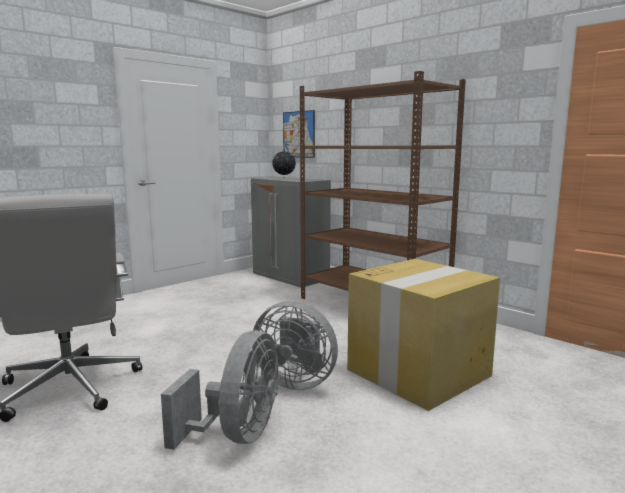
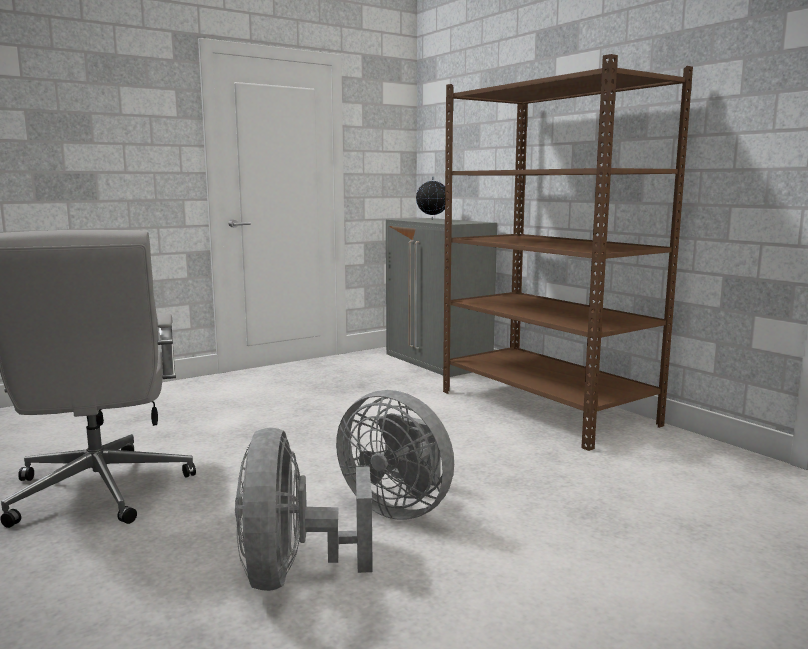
camera: 10 degrees right, 0 degrees up
grey fan [161,330,278,450] -> grey fan turned 150 degrees clockwise [235,428,373,591]
picture [283,110,315,158] -> none
cardboard box [347,259,500,411] -> none

